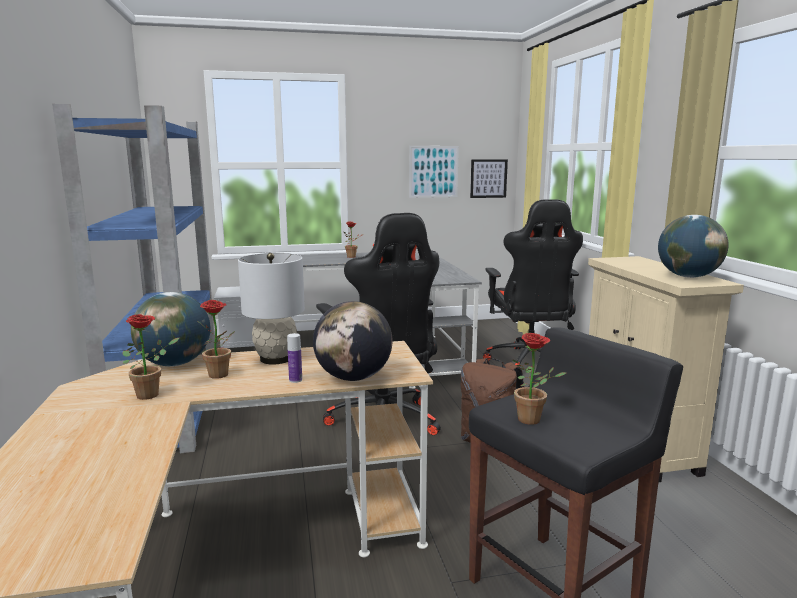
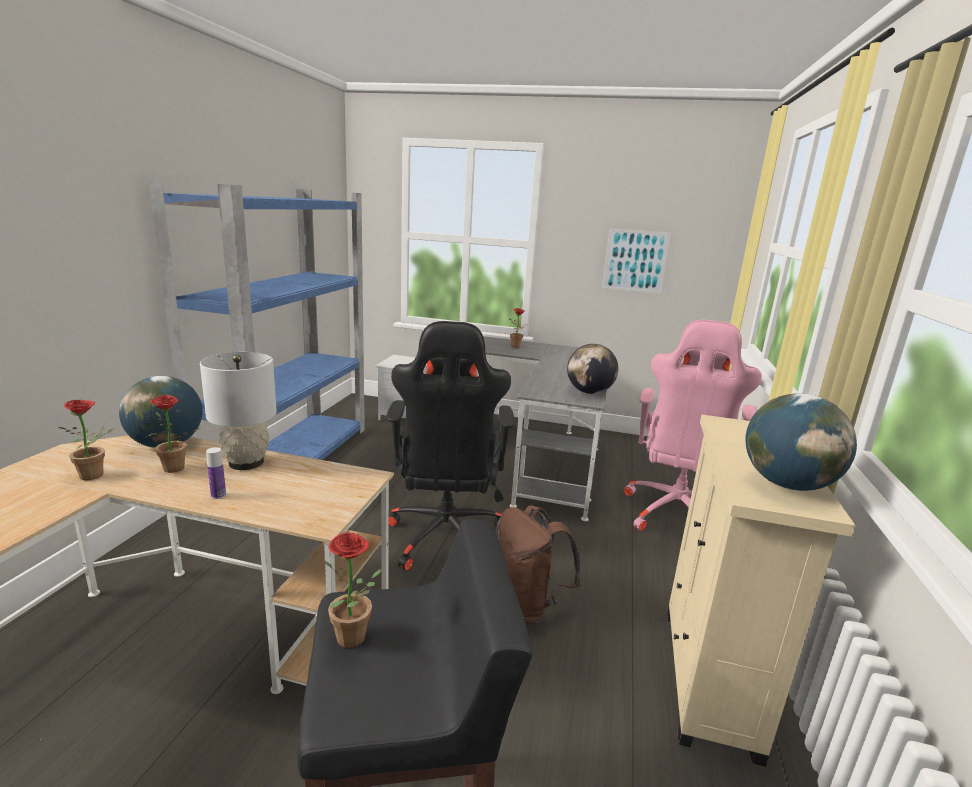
camera: 25 degrees right, 5 degrees up
globe [313,301,393,381] -> globe moved to [567,344,618,394]
picture [470,159,508,198] -> none
black office chair [483,199,583,367] -> pink office chair [624,320,762,531]

